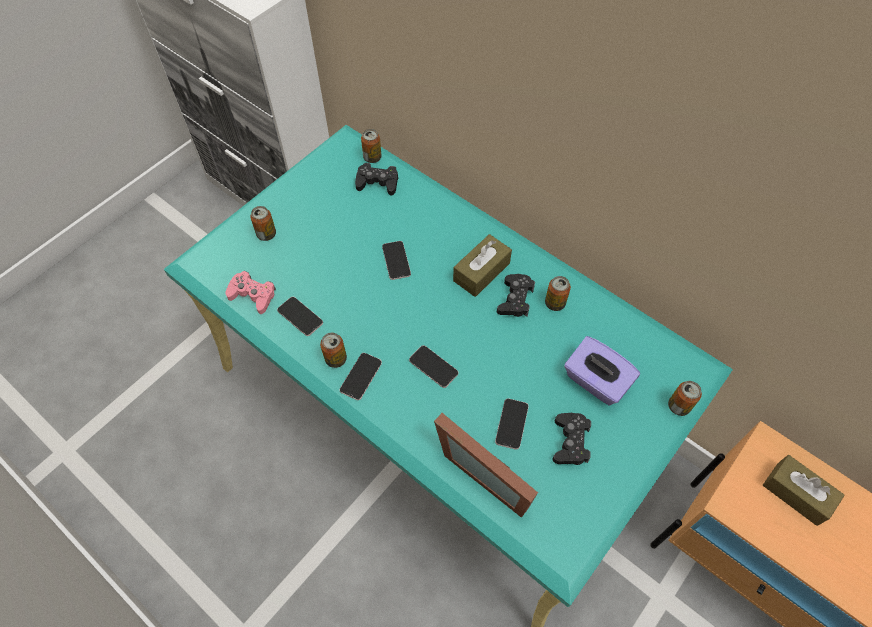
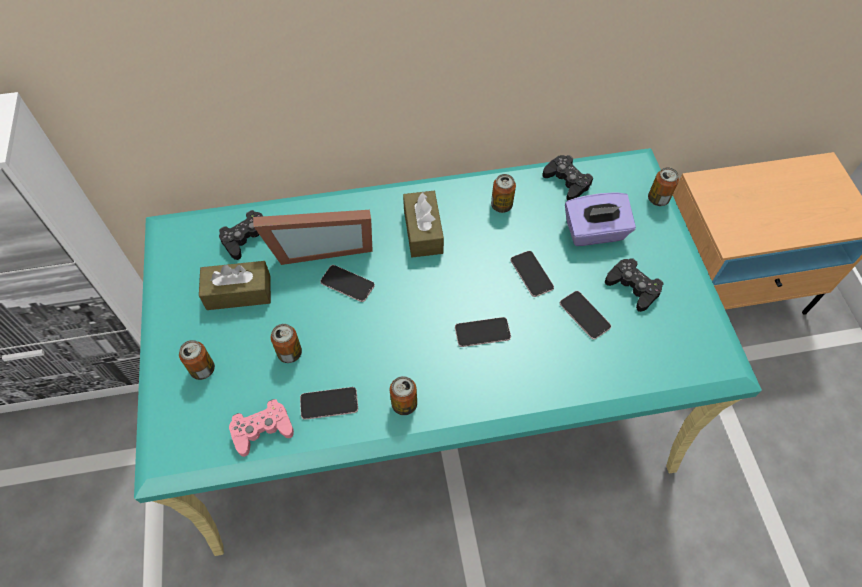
camera: 50 degrees left, 0 degrees up
phone [340,353,382,400] -> phone moved to [511,251,554,297]
can [361,129,381,163] -> can moved to [271,324,302,363]
picture frame [434,413,538,518] -> picture frame moved to [253,210,373,265]
black game controller [497,274,535,317] -> black game controller moved to [543,155,593,201]
brown tissue box [763,455,845,526] -> brown tissue box moved to [199,261,271,310]

